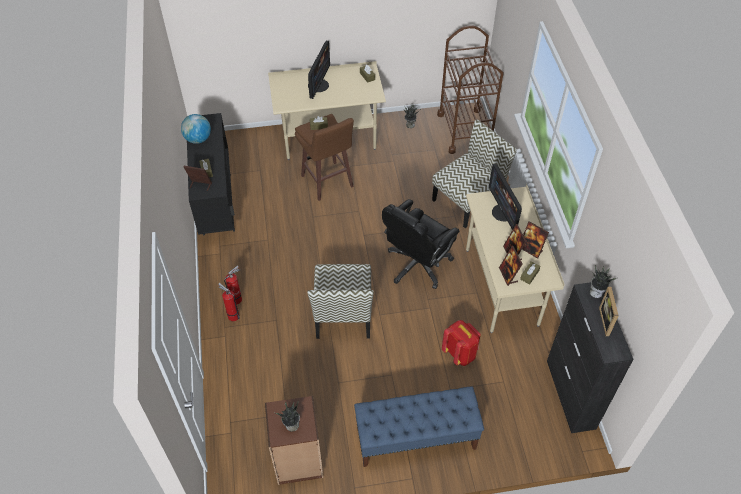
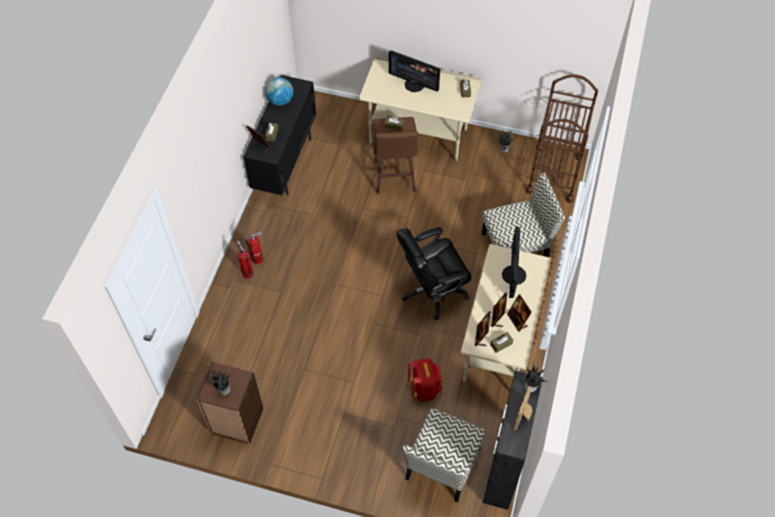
camera: 25 degrees right, 5 degrees up
monitor [308,41,330,99] -> monitor turned 75 degrees clockwise [389,50,440,92]
chair [308,264,374,339] -> chair moved to [402,408,486,503]
blue bench [354,386,484,467] -> none

